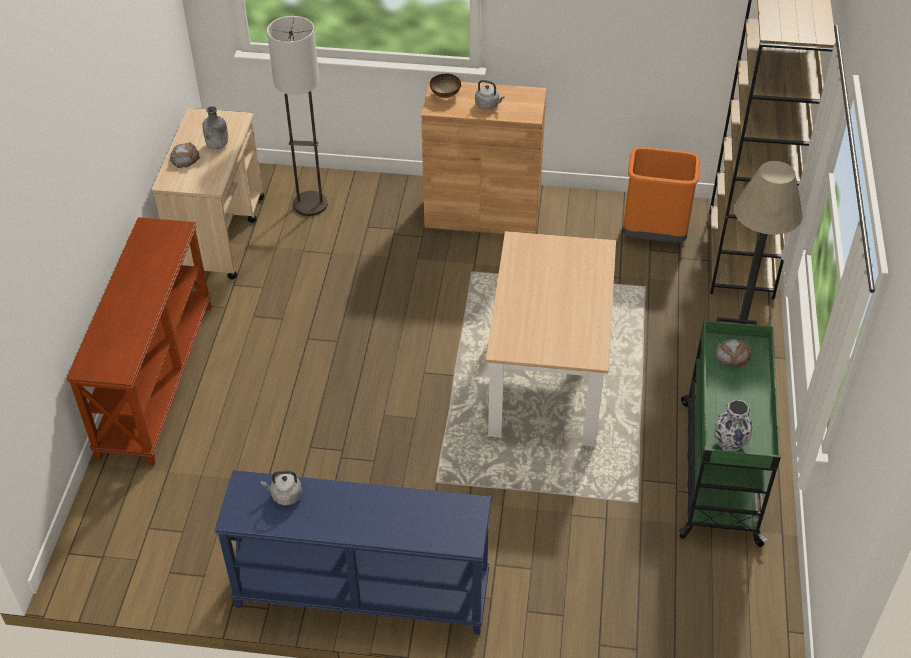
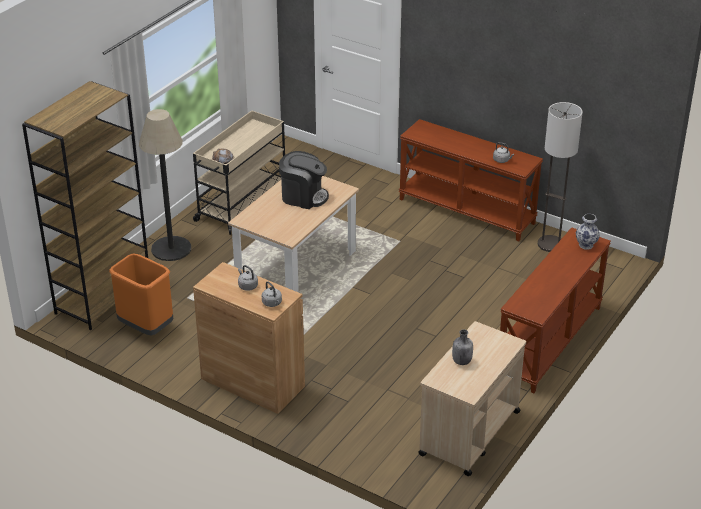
camera: 155 degrees left, 10 degrees down
bread [170,142,200,168] -> none
blue console table [215,470,491,635] -> brown console table [399,119,543,242]
floor lamp [267,16,328,216] -> floor lamp moved to [538,102,583,252]
bowl [430,74,461,98] -> grey kettle [262,281,282,307]
green cart [679,317,781,547] -> beige cart [193,110,285,235]
vase [714,400,752,451] -> vase moved to [576,214,600,250]
none -> coffee machine [279,151,329,209]

